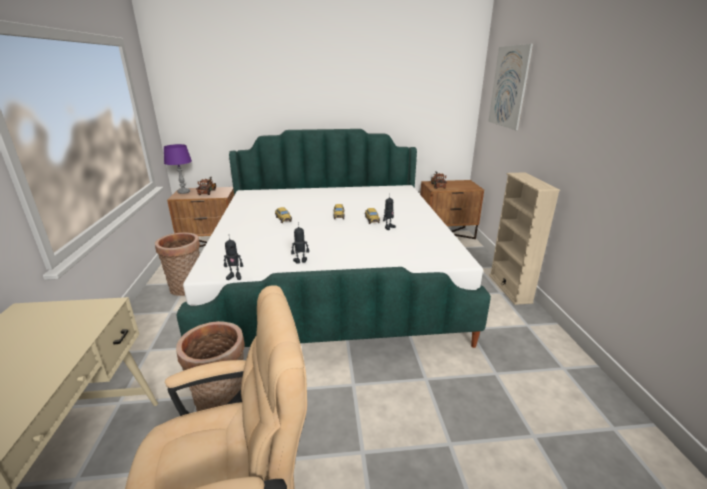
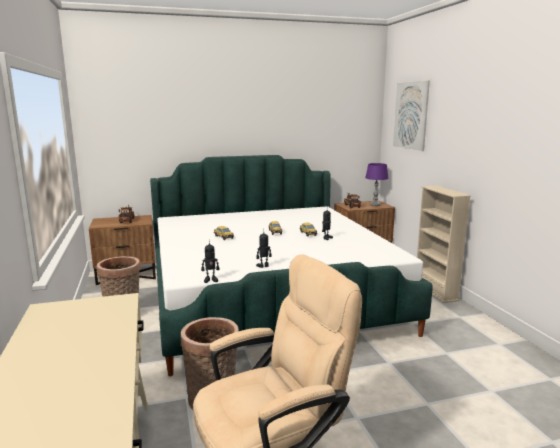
camera: 10 degrees left, 10 degrees down
purple table lamp [164,144,192,194] -> purple table lamp moved to [365,163,389,206]

